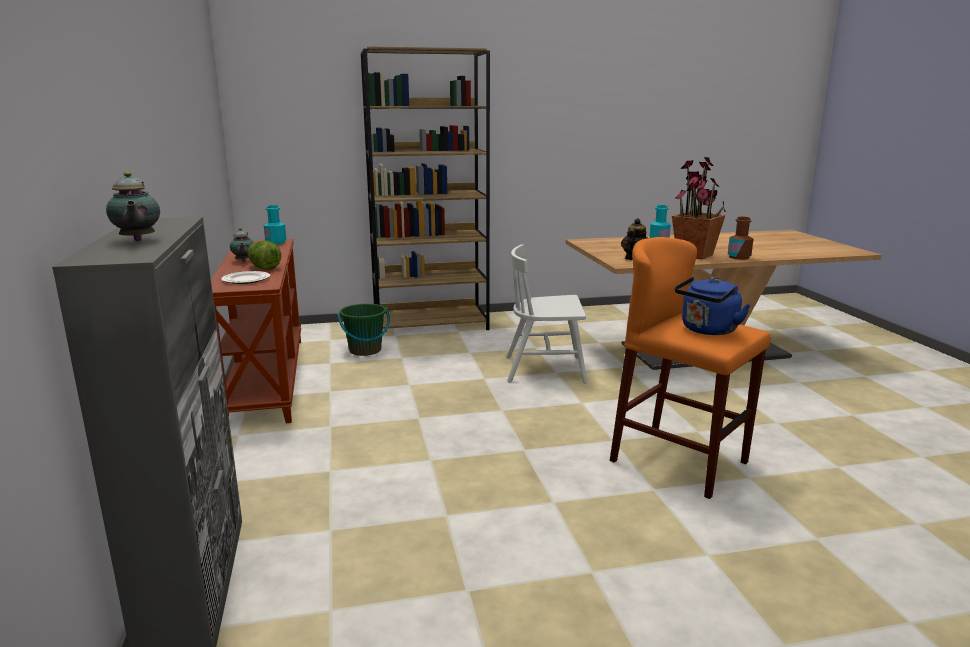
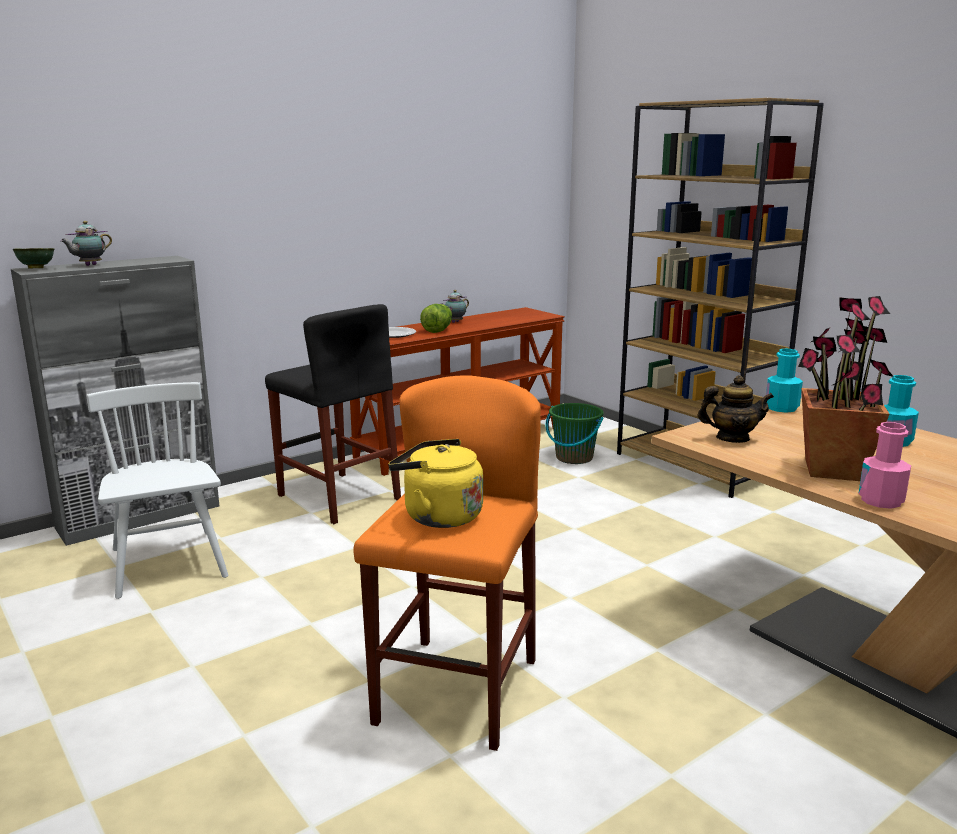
camera: 65 degrees right, 0 degrees up
turquoise bottle [264,205,286,245] -> turquoise bottle moved to [766,349,803,413]
white chair [506,244,587,383] -> white chair moved to [86,382,229,599]
blue kettle [675,276,751,335] -> yellow kettle [388,439,483,528]
brown bottle [728,217,753,260] -> pink bottle [858,422,911,509]
none -> green bowl [13,248,54,269]
none -> black stool [265,304,401,524]

